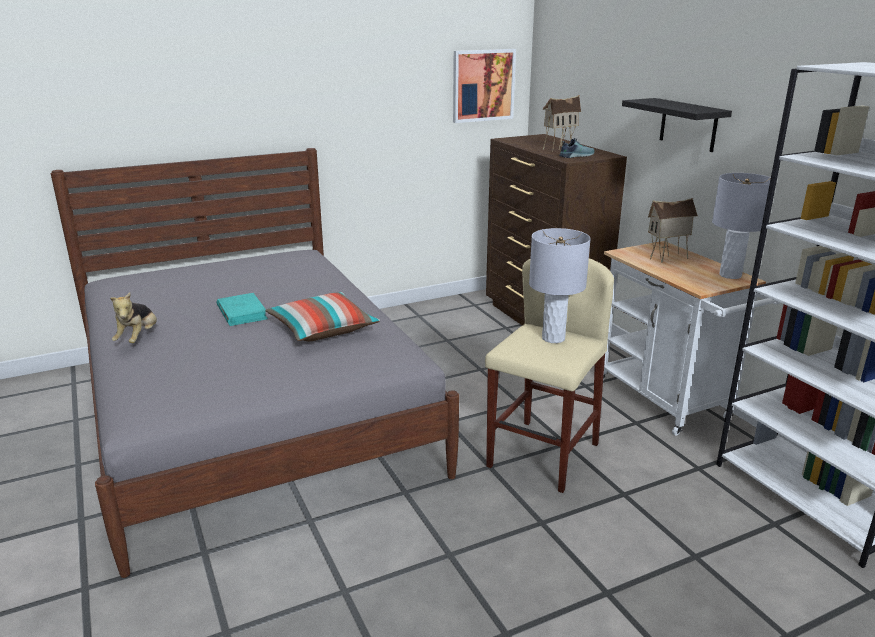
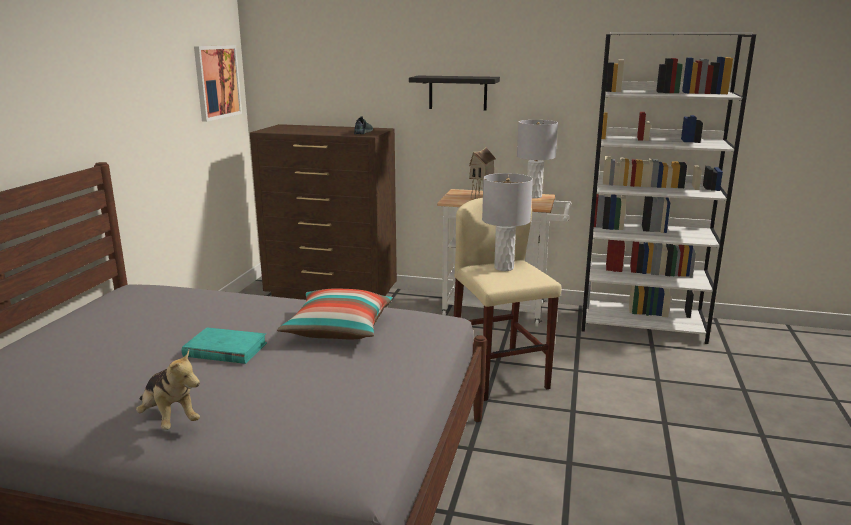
camera: 50 degrees left, 5 degrees down
toy house [542,95,581,152] -> none

